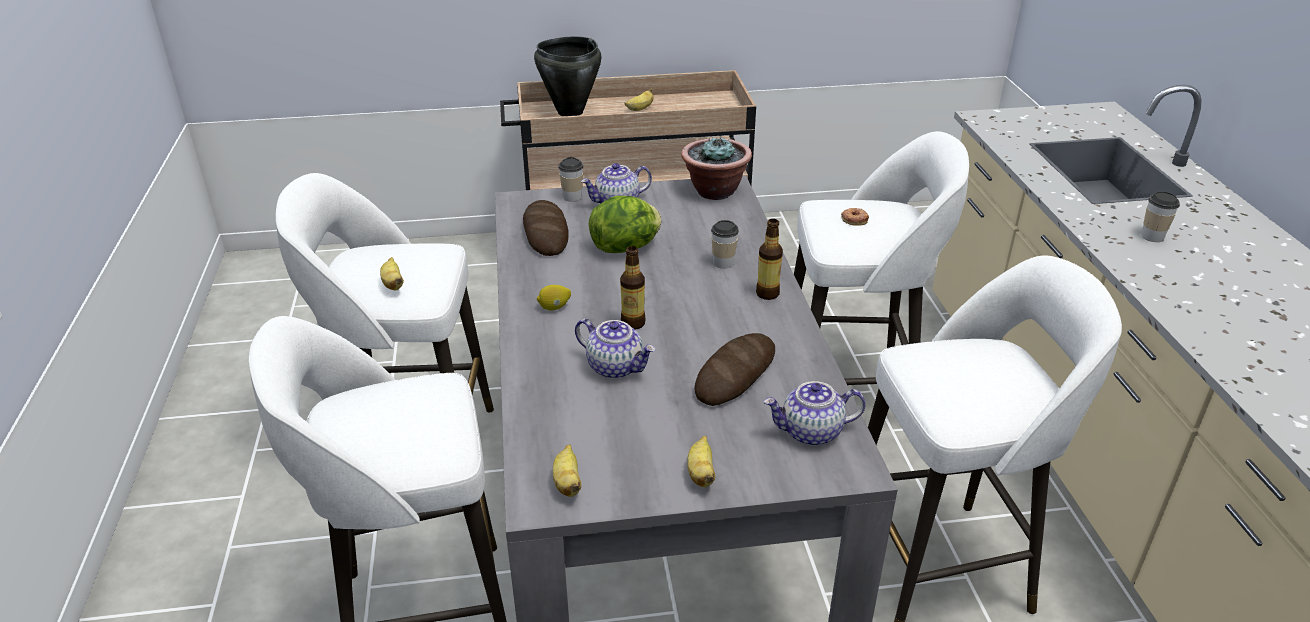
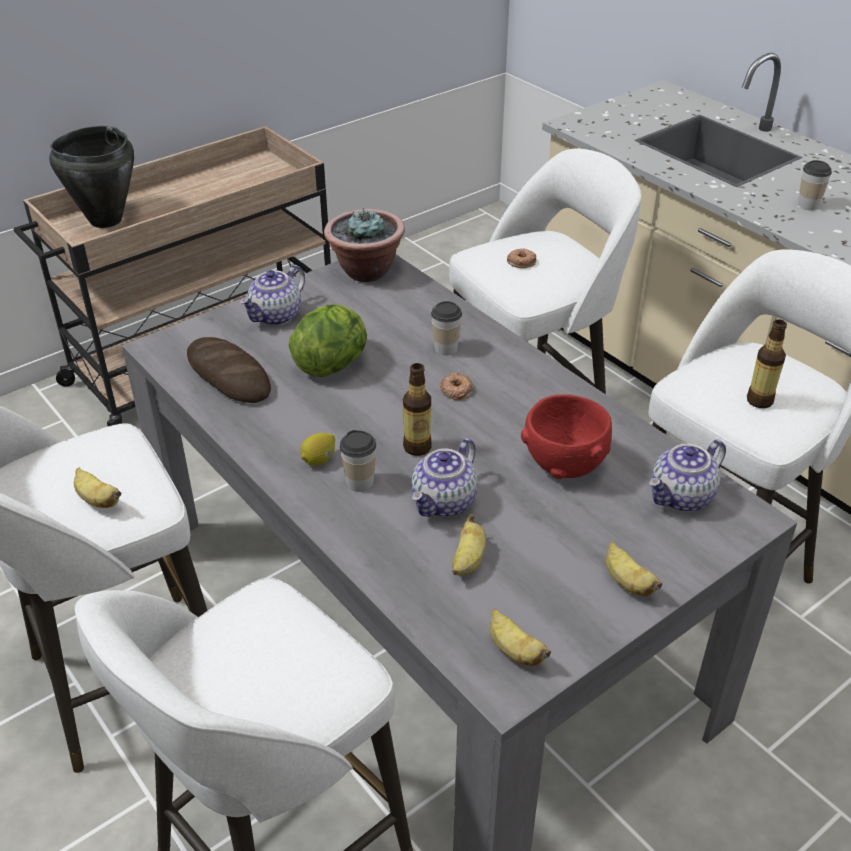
camera: 30 degrees left, 5 degrees up
cup [559,157,583,202] -> cup moved to [340,430,376,492]
teapot [575,319,655,379] -> teapot turned 120 degrees clockwise [411,438,478,517]
banana [625,89,654,111] -> banana moved to [452,514,486,576]
bread [695,333,775,406] -> red bowl [521,394,612,479]
bottle [756,219,783,300] -> bottle moved to [747,319,787,408]
none -> donut [440,373,473,400]

